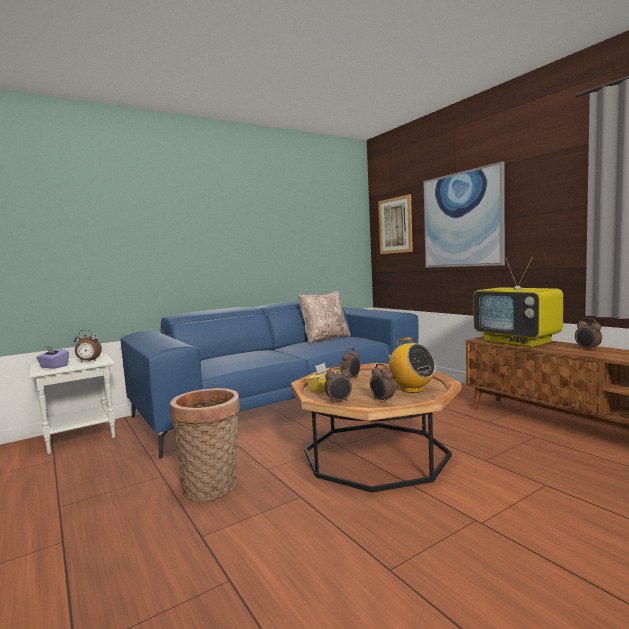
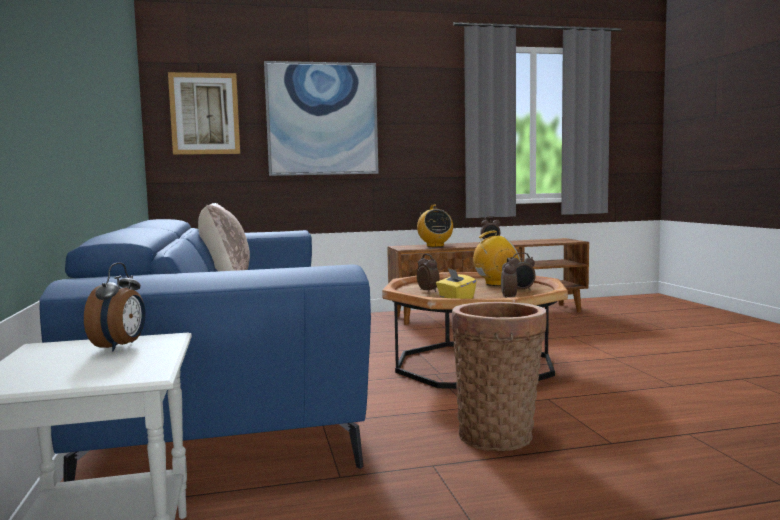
camera: 70 degrees left, 0 degrees up
purple tissue box [36,346,69,369] -> none
television [473,257,563,347] -> radio [417,205,453,247]

